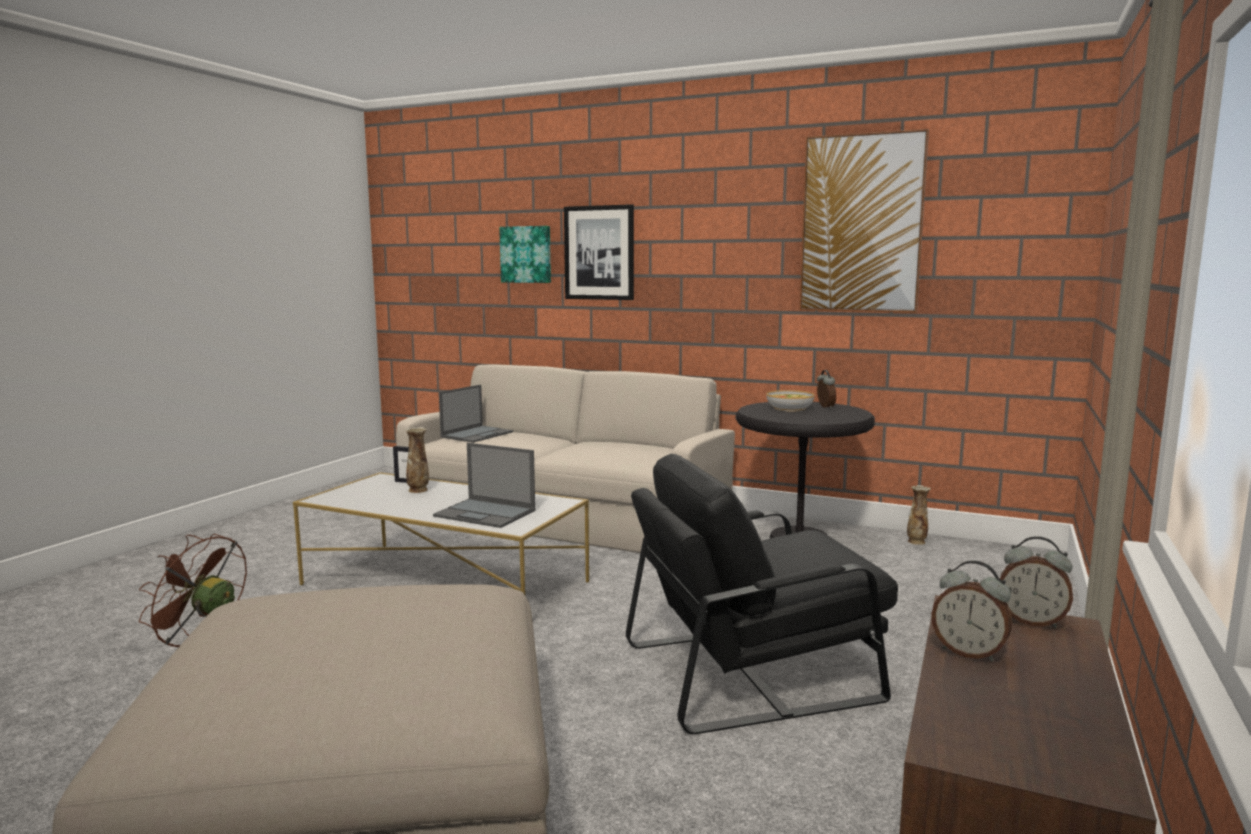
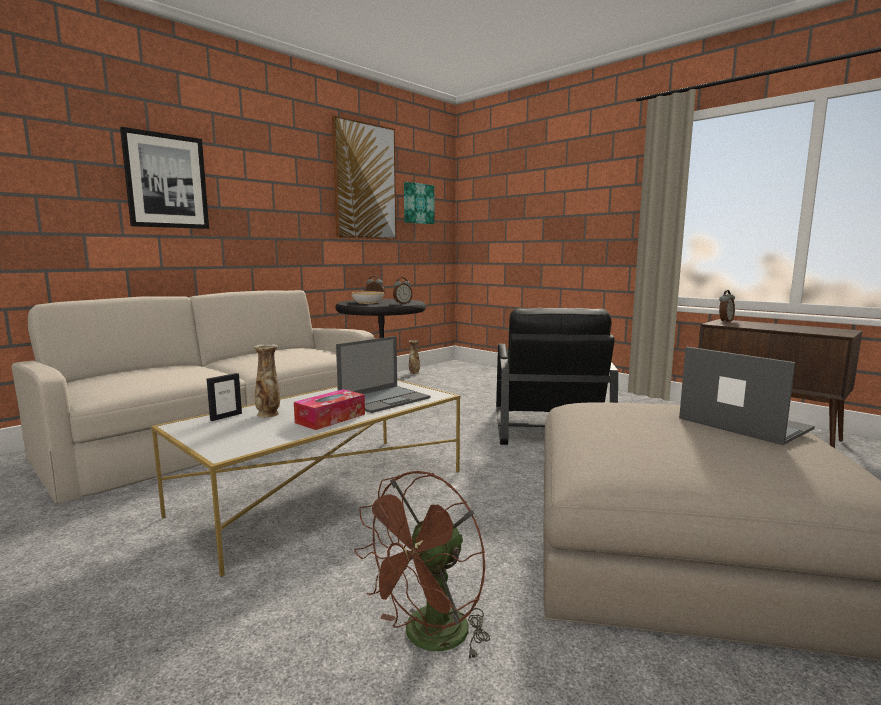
camera: 70 degrees left, 0 degrees up
laptop [439,385,513,443] -> laptop moved to [679,347,814,445]
picture [499,226,551,283] -> picture moved to [404,182,434,224]
alarm clock [931,560,1012,662] -> alarm clock moved to [393,277,413,304]
none -> tissue box [294,389,365,430]

